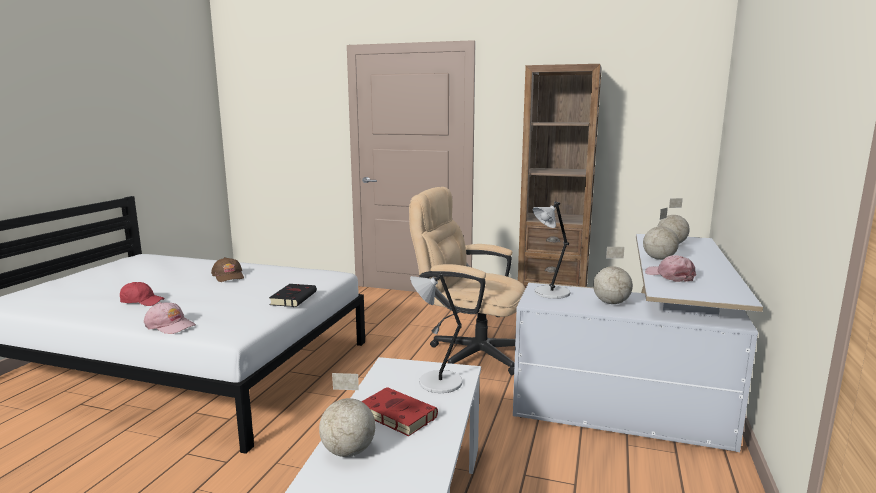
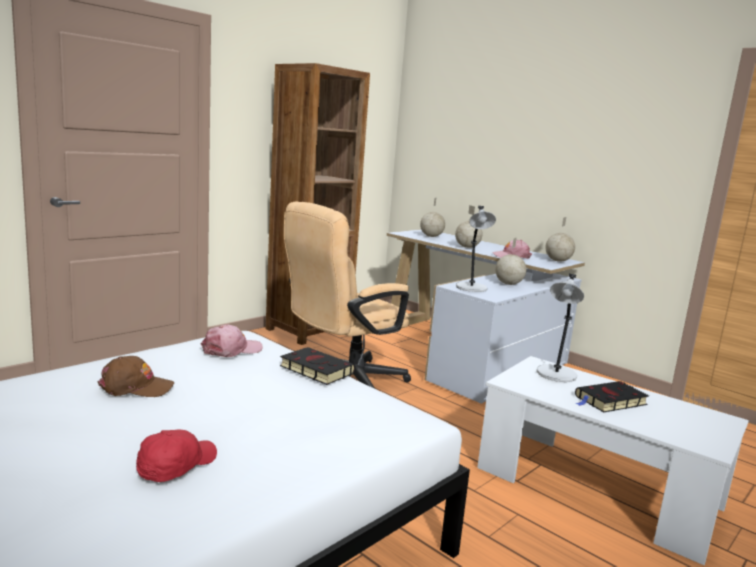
camera: 65 degrees left, 0 degrees up
pink cap [144,302,196,334] -> pink cap moved to [201,324,262,357]
globe [319,373,375,457] -> globe moved to [545,217,575,262]
red book [361,387,438,436] -> black book [575,381,649,412]

